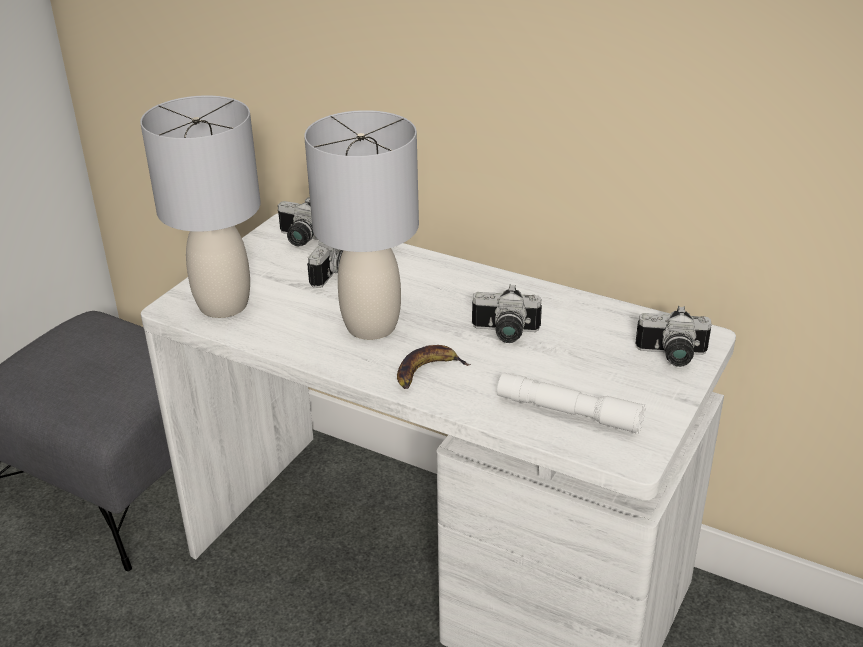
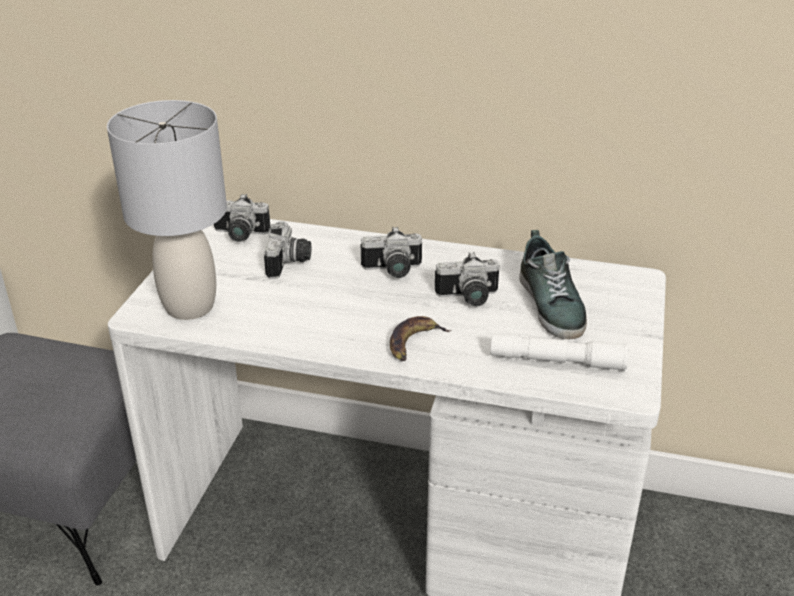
camera: 15 degrees left, 0 degrees up
grey table lamp [304,110,419,340] -> none
camera [635,306,712,367] -> camera moved to [361,226,422,278]
none -> shoe [519,230,587,339]

